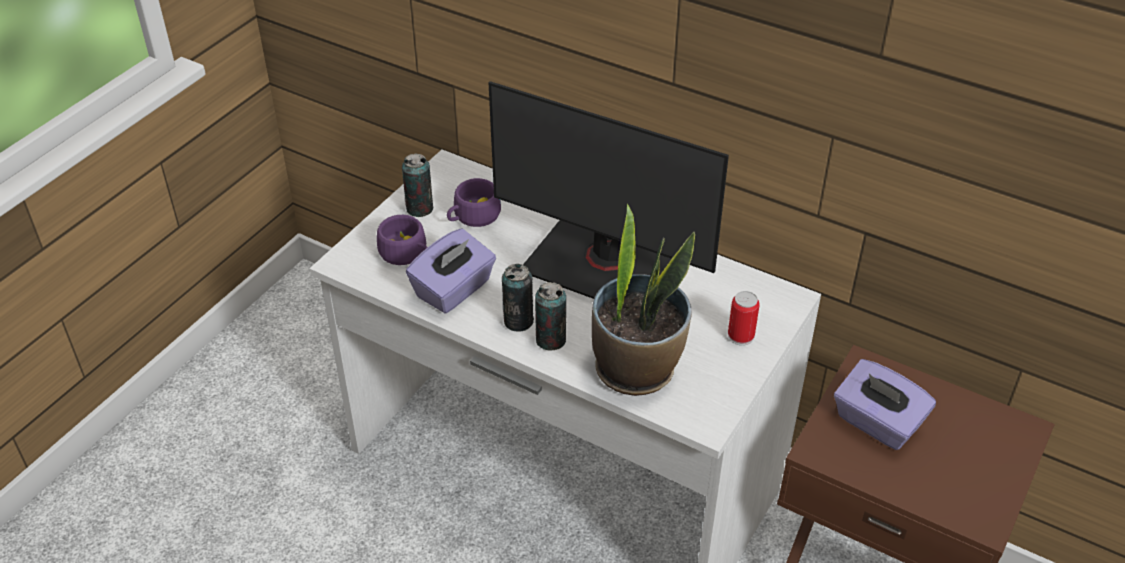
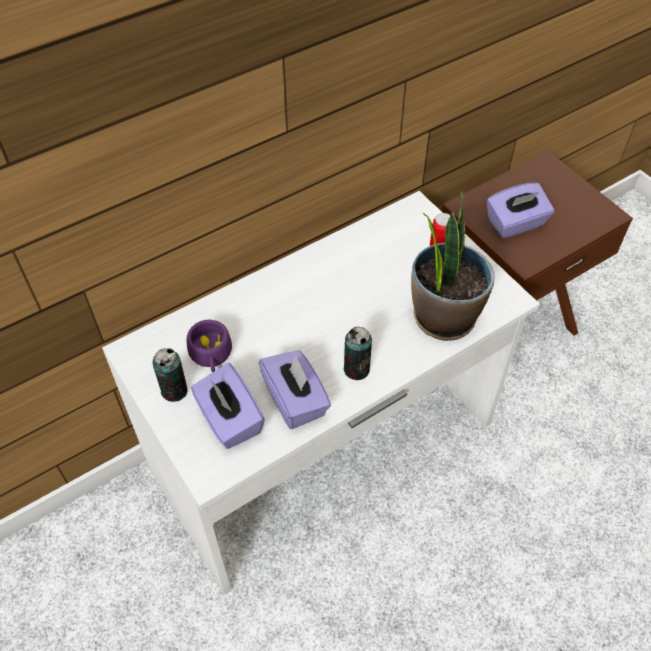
camera: 65 degrees left, 10 degrees up
purple cup [377,215,428,265] -> purple tissue box [191,363,265,449]
monitor [489,81,729,299] -> none
can [535,282,566,350] -> none

